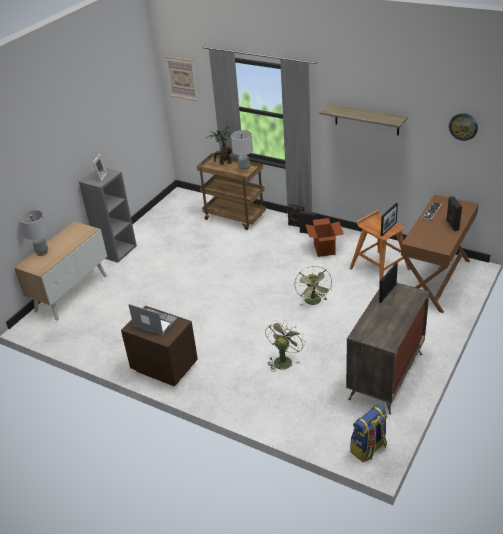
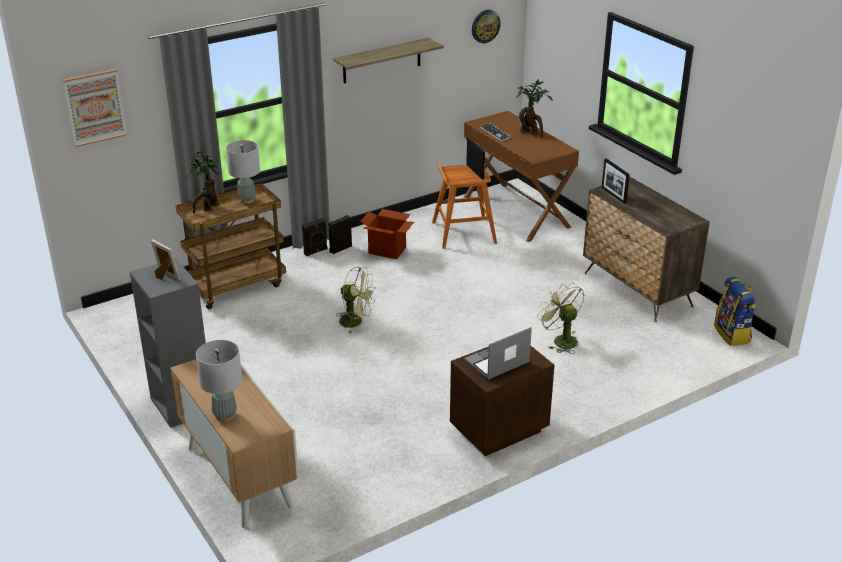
camera: 65 degrees left, 5 degrees down
green fan [295,266,332,306] -> green fan moved to [337,267,376,334]
black speaker [446,196,462,231] -> potted plant [516,79,553,138]

